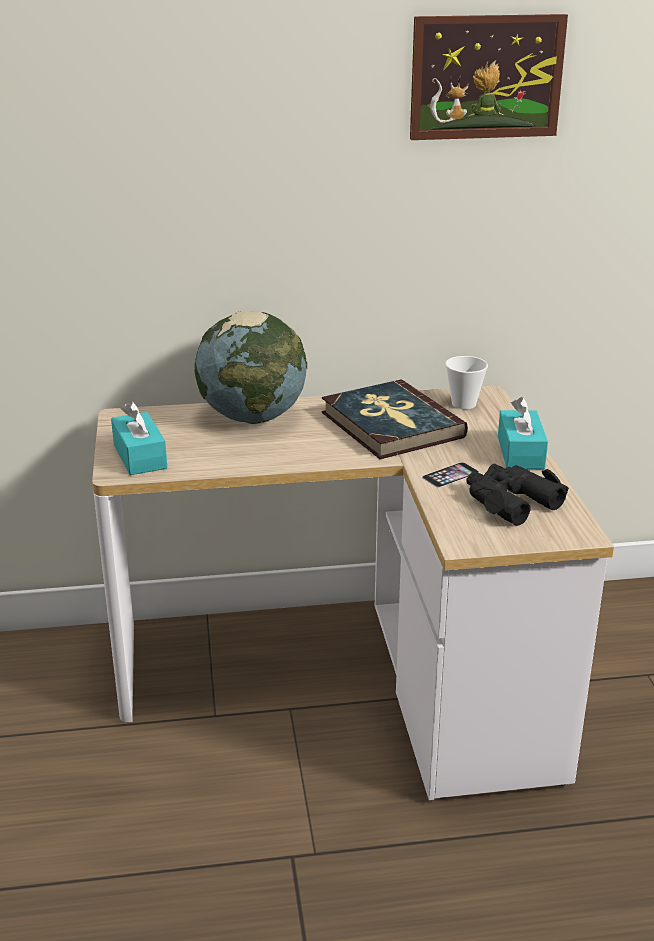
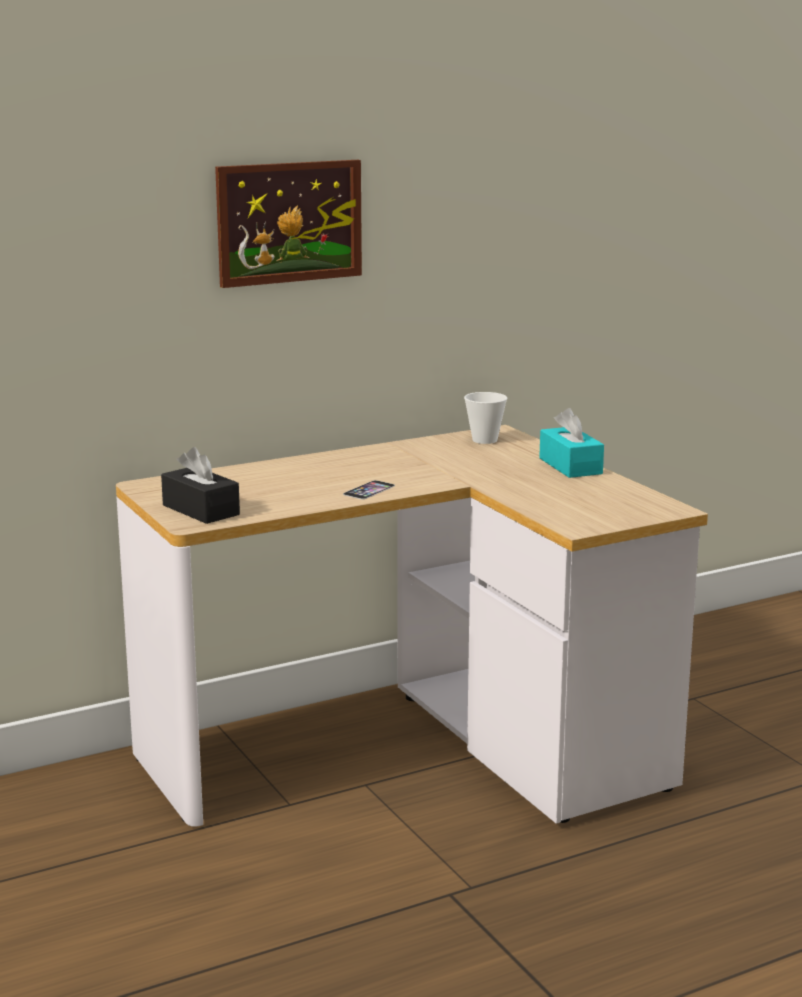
camera: 20 degrees left, 10 degrees down
turquoise tissue box [111,401,167,475] -> black tissue box [161,447,240,524]
globe [194,311,308,424] -> none
book [322,379,468,459] -> none
picture [410,14,568,140] -> picture moved to [215,160,362,288]
phone [422,462,479,488] -> phone moved to [343,480,395,499]
black binoculars [467,464,569,526] -> none

